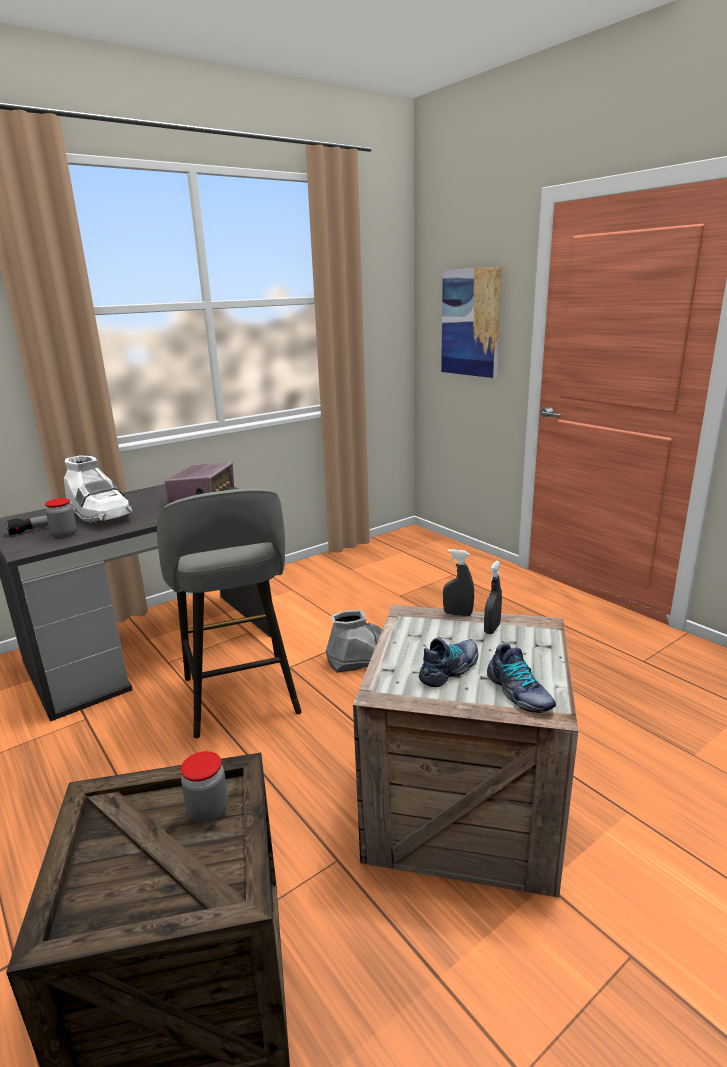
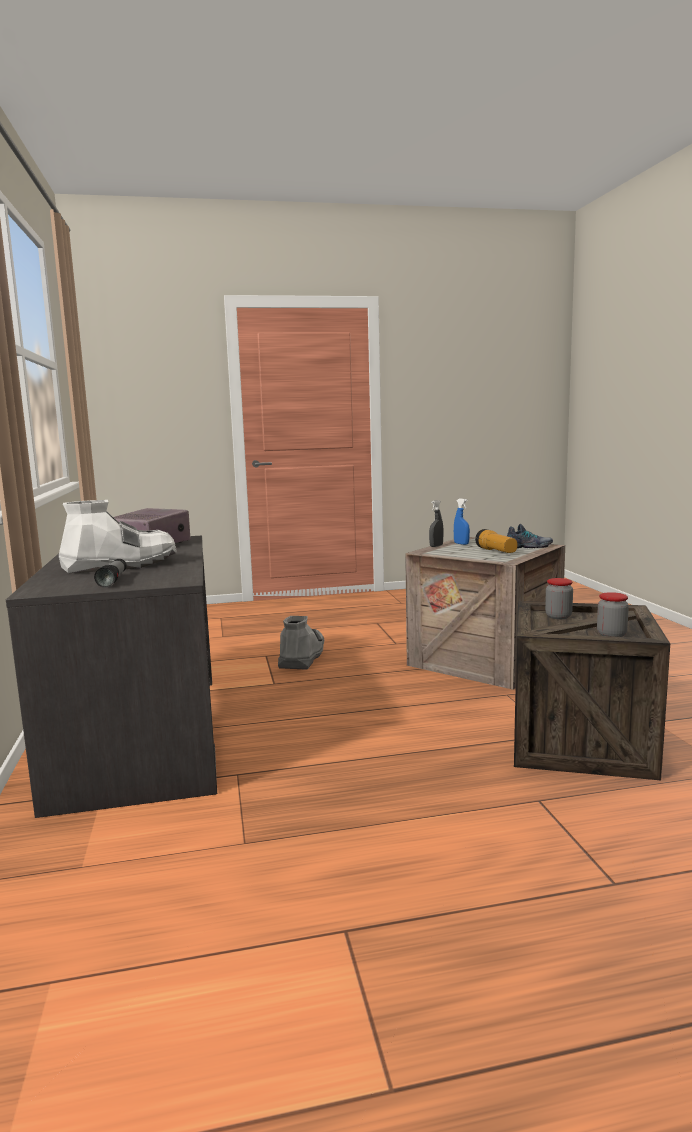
camera: 65 degrees left, 10 degrees down
jar [45,498,77,538] -> jar moved to [597,592,629,637]
grey stool [157,488,302,739] -> none
shoe [419,638,478,687] -> flashlight [475,529,517,553]
picture [441,267,502,378] -> none
grey spray bottle [484,561,502,634] -> blue spray bottle [454,499,470,545]

